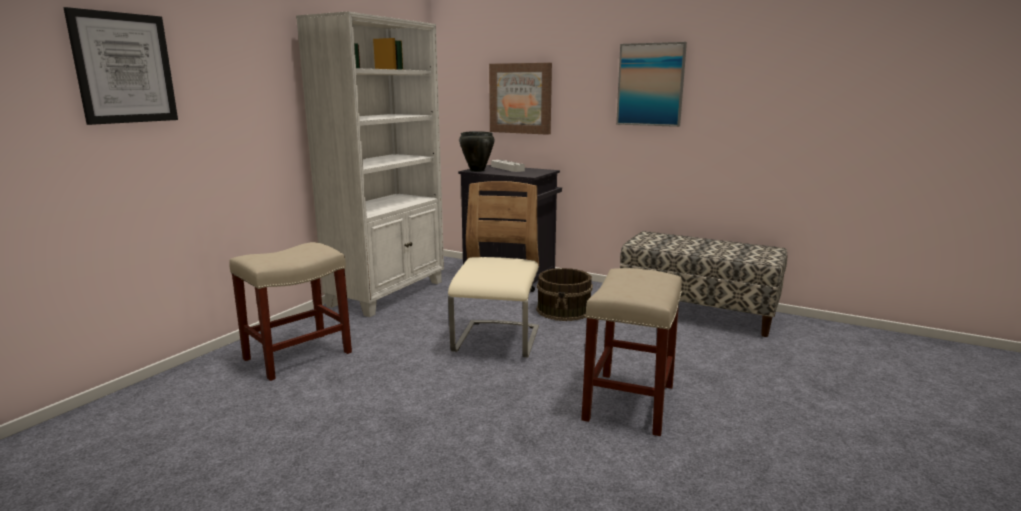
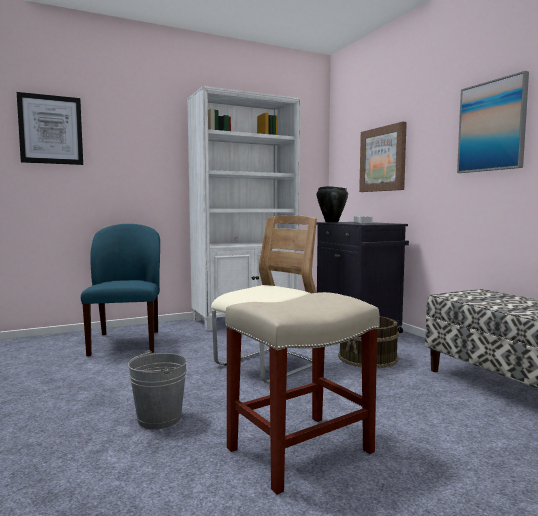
camera: 35 degrees right, 10 degrees down
beige stool [229,242,352,381] -> blue chair [81,224,160,356]
none -> grey bucket [128,350,187,429]

